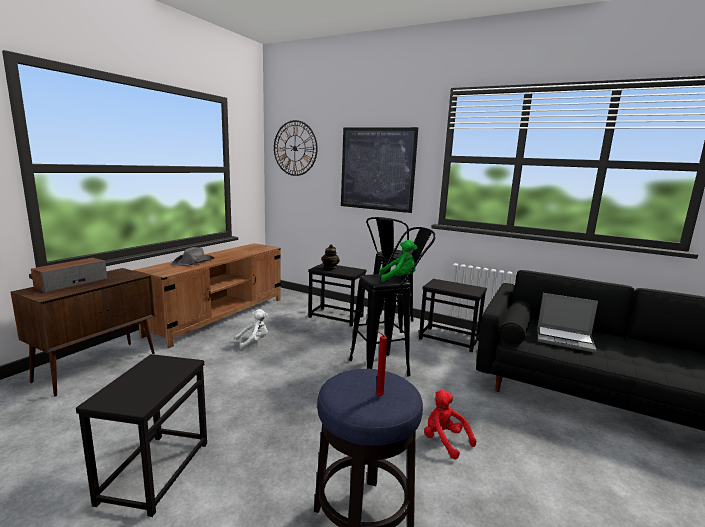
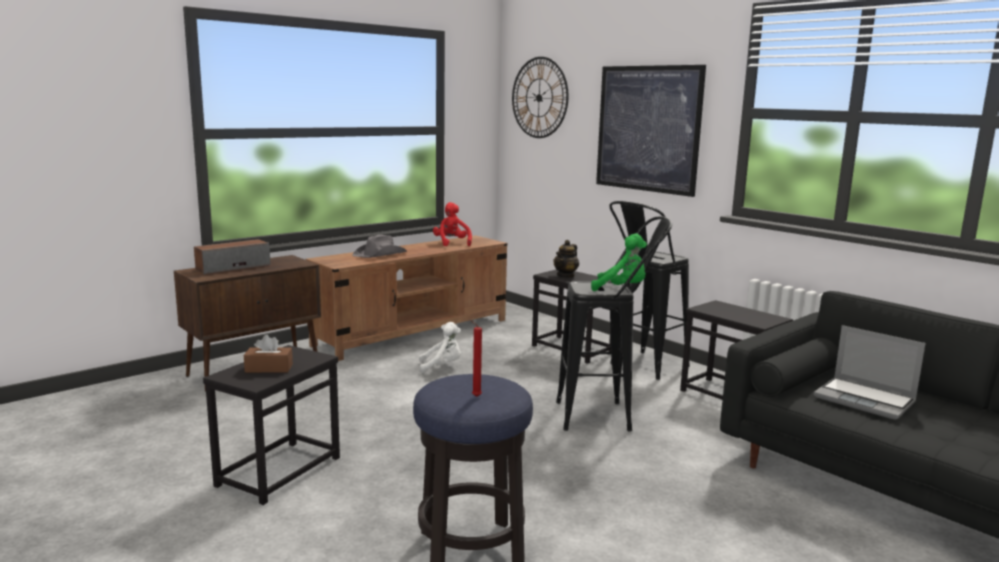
camera: 20 degrees right, 0 degrees up
red plush toy [424,390,476,459] -> red plush toy moved to [433,202,472,246]
none -> brown tissue box [244,335,293,373]

